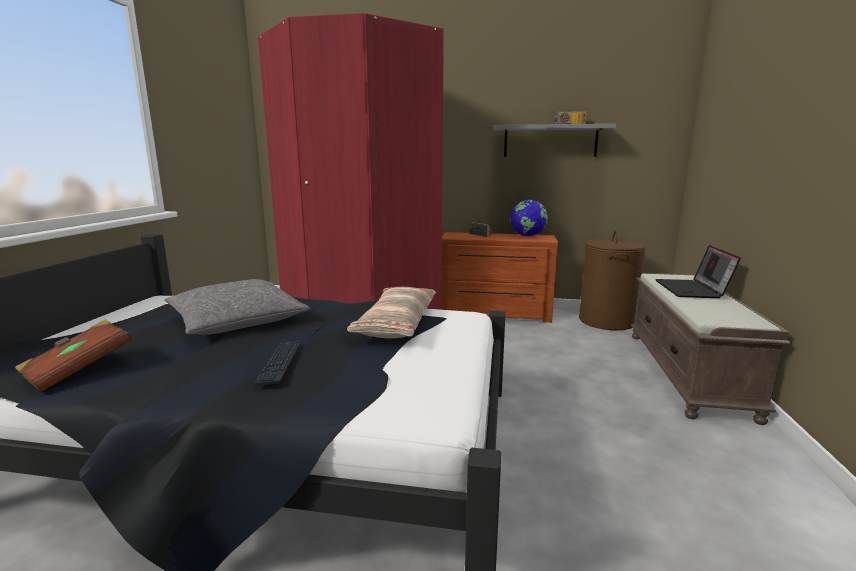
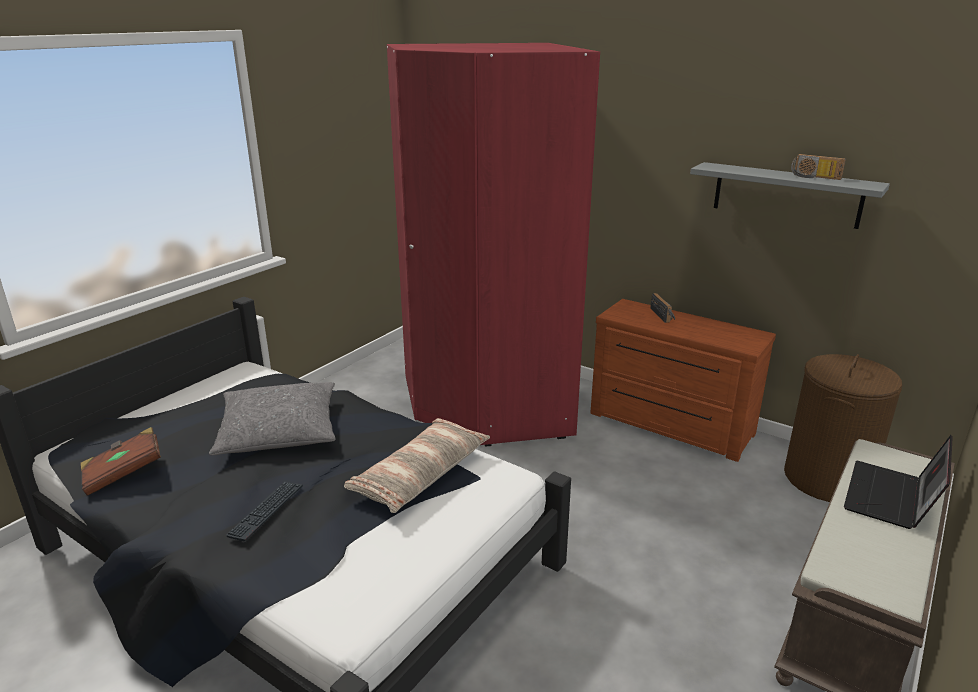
camera: 25 degrees right, 10 degrees up
globe [510,199,548,236] -> none

